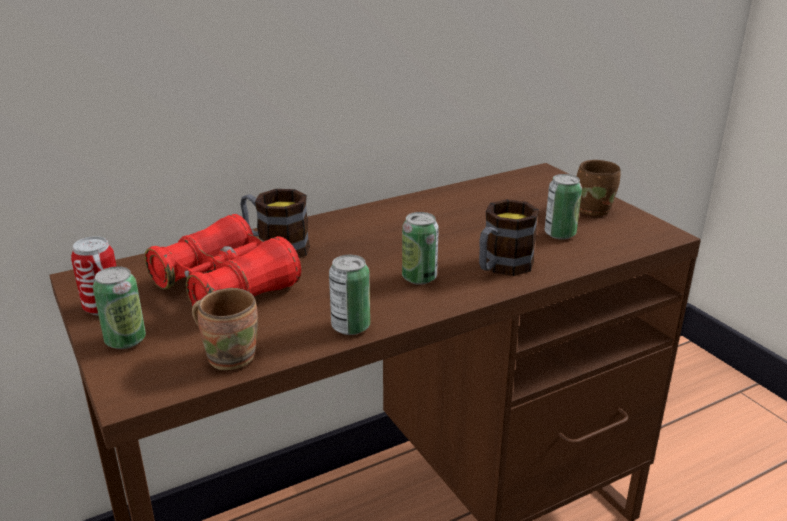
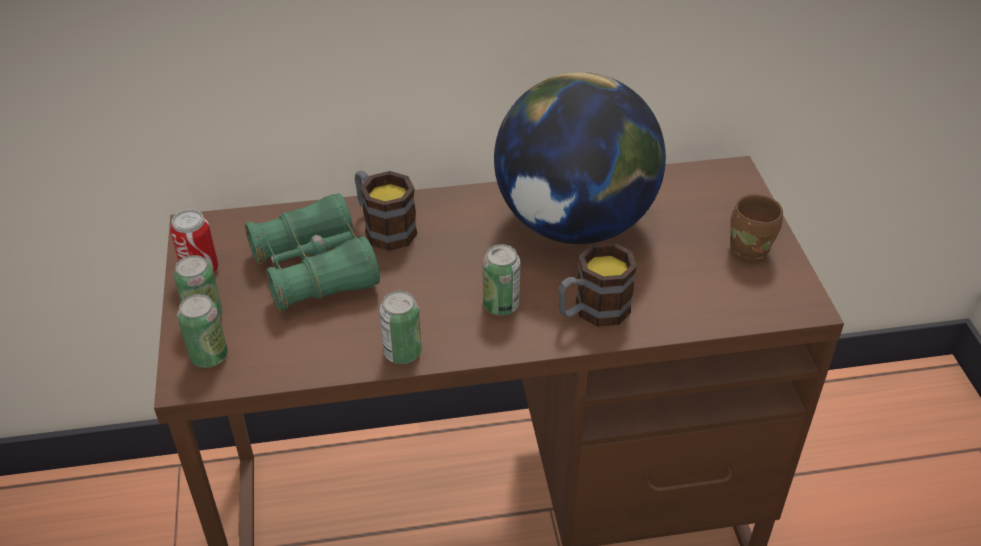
camera: 20 degrees right, 15 degrees up
red binoculars [145,214,301,306] -> green binoculars [245,193,380,311]
brown mug [192,288,258,370] -> none
can [545,174,582,240] -> can moved to [177,294,228,368]
none -> globe [494,72,666,244]

